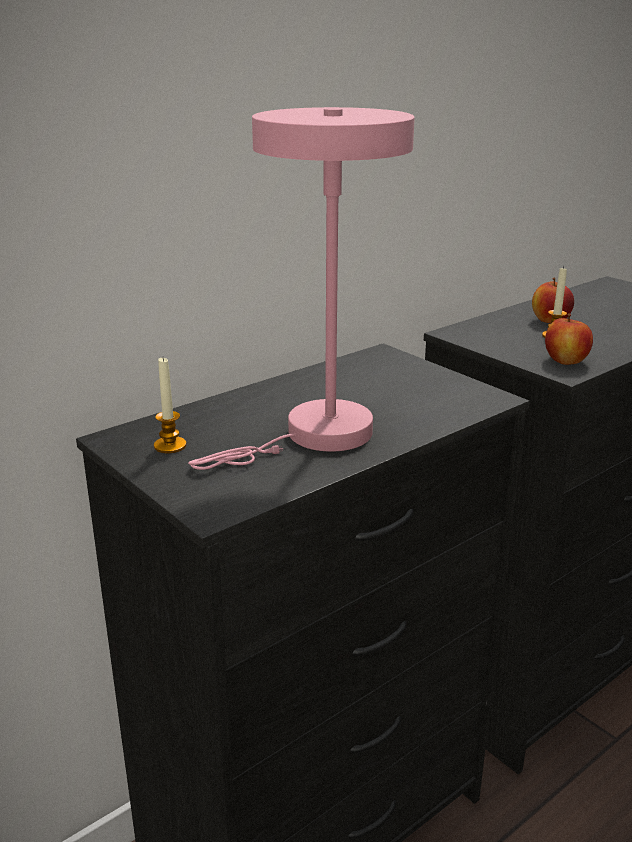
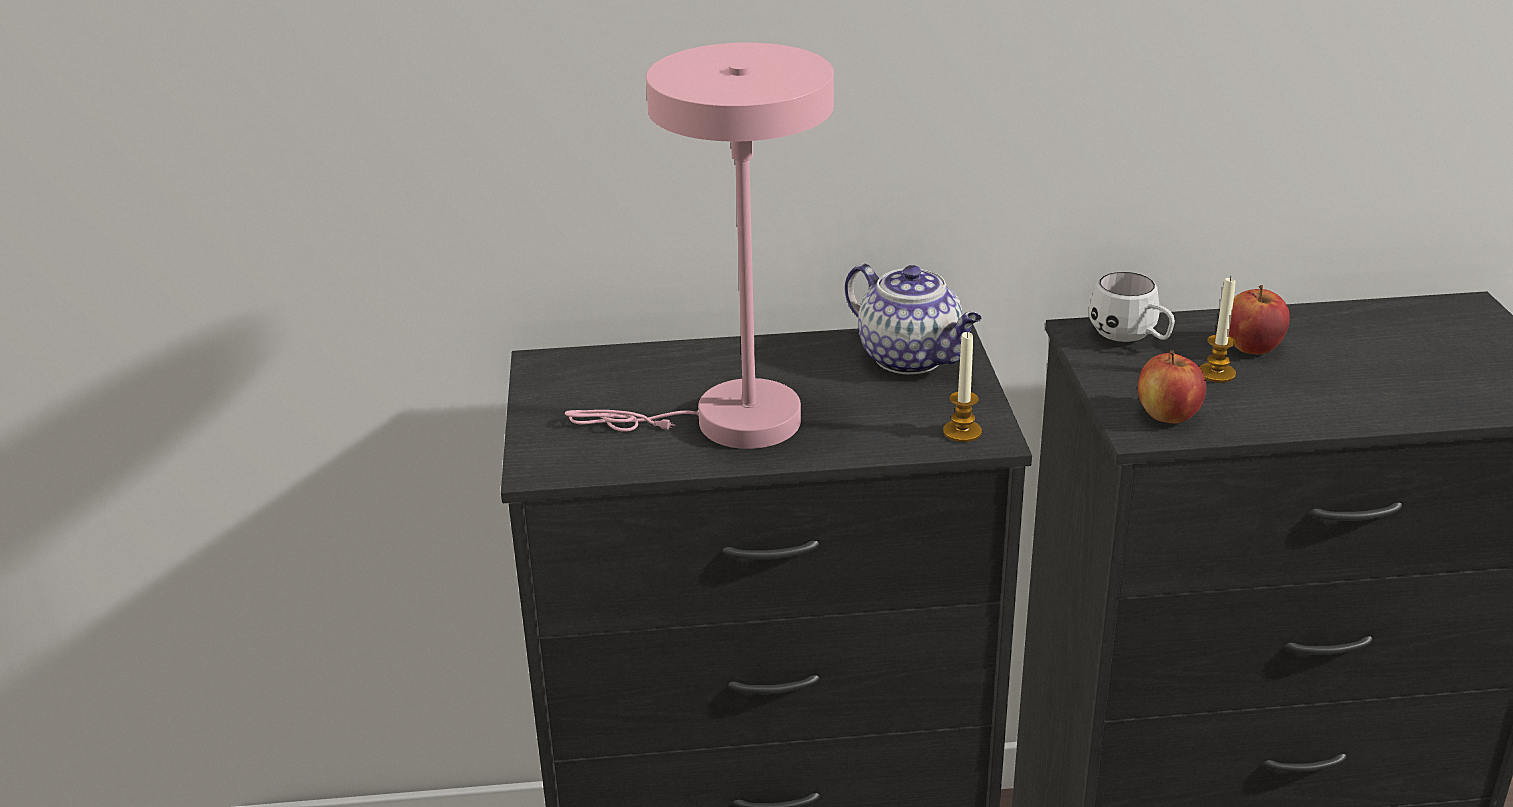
camera: 35 degrees right, 5 degrees up
candle [154,358,187,453] -> candle moved to [943,331,982,442]
none -> teapot [845,263,982,374]
none -> white mug [1089,272,1175,342]

